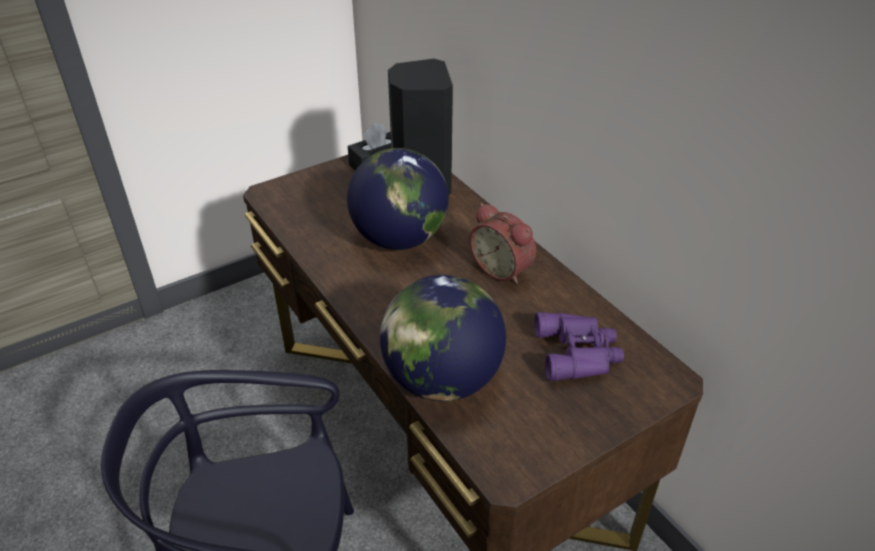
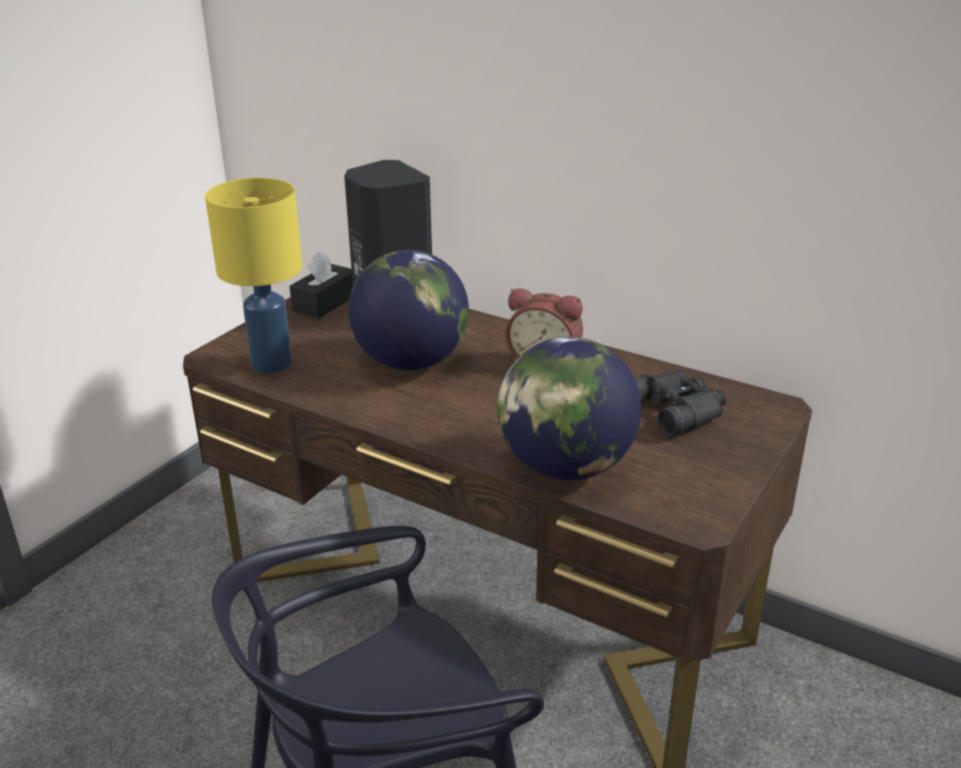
camera: 25 degrees left, 10 degrees down
purple binoculars [534,312,624,381] -> black binoculars [634,369,727,437]
none -> yellow table lamp [205,178,302,373]

